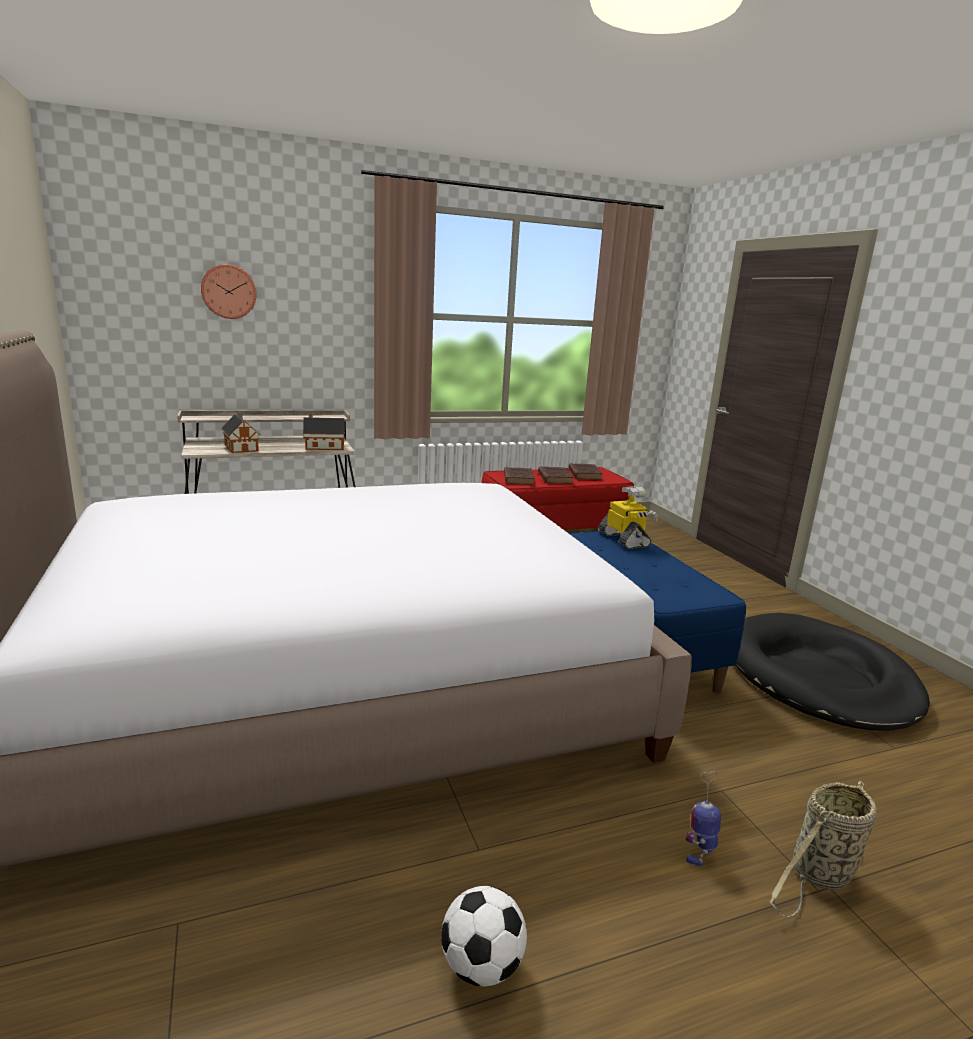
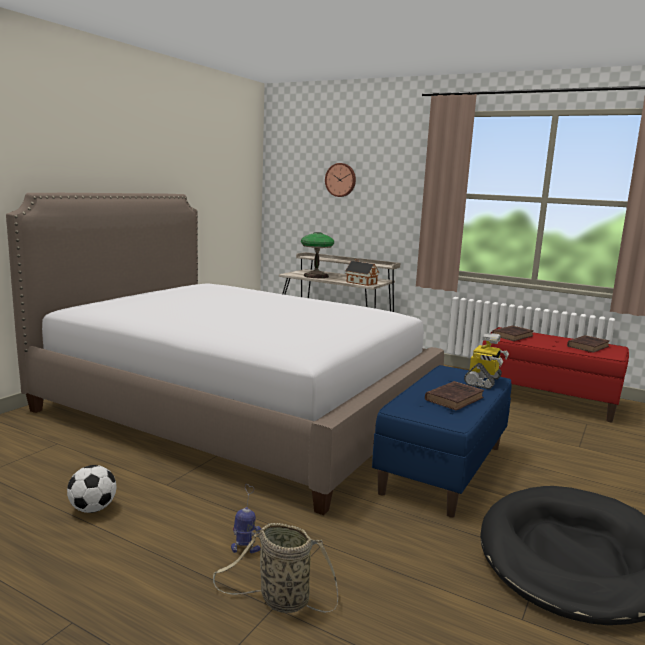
camera: 50 degrees right, 5 degrees down
toy house [221,412,259,453] -> table lamp [301,232,334,278]
brown book [538,467,574,484] -> brown book moved to [425,381,484,410]

